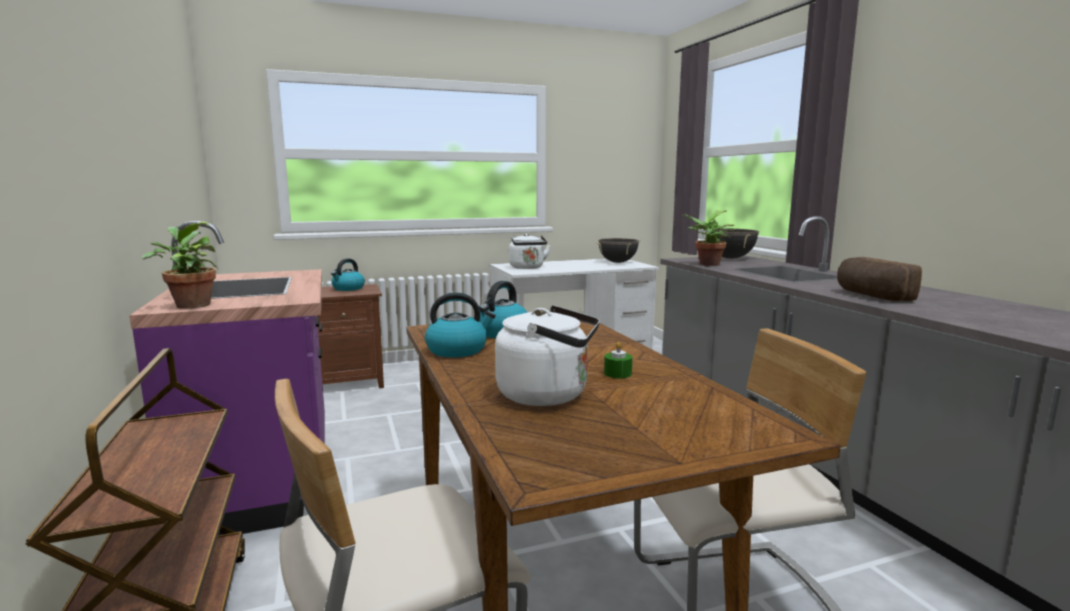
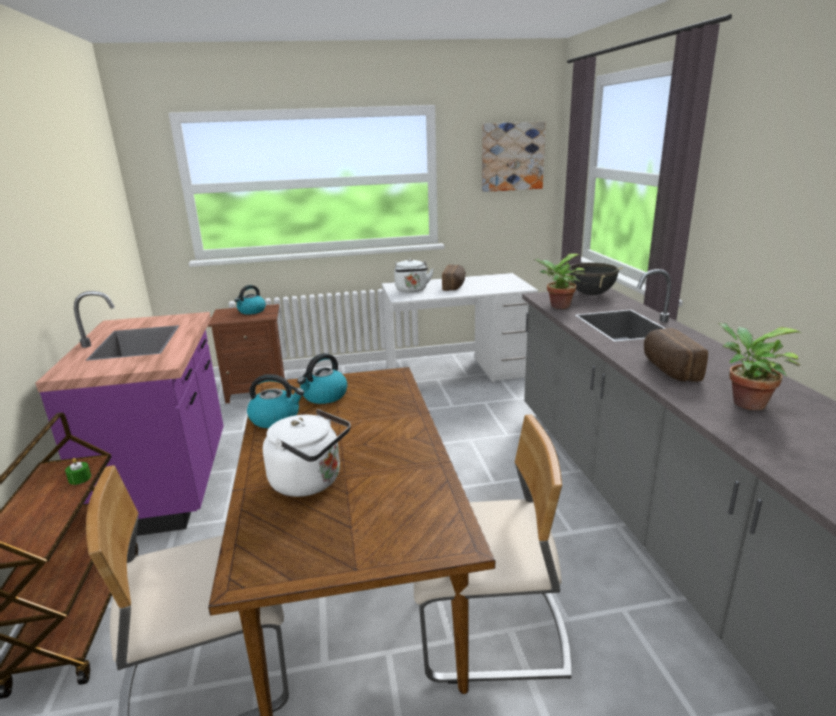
camera: 10 degrees right, 10 degrees up
potted plant [142,222,219,309] -> potted plant moved to [718,323,801,410]
black cooking pot [596,238,641,263] -> none
green candle [604,342,632,378] -> green candle moved to [65,458,91,485]
none -> bread [442,264,466,291]
none -> picture [482,121,546,192]

